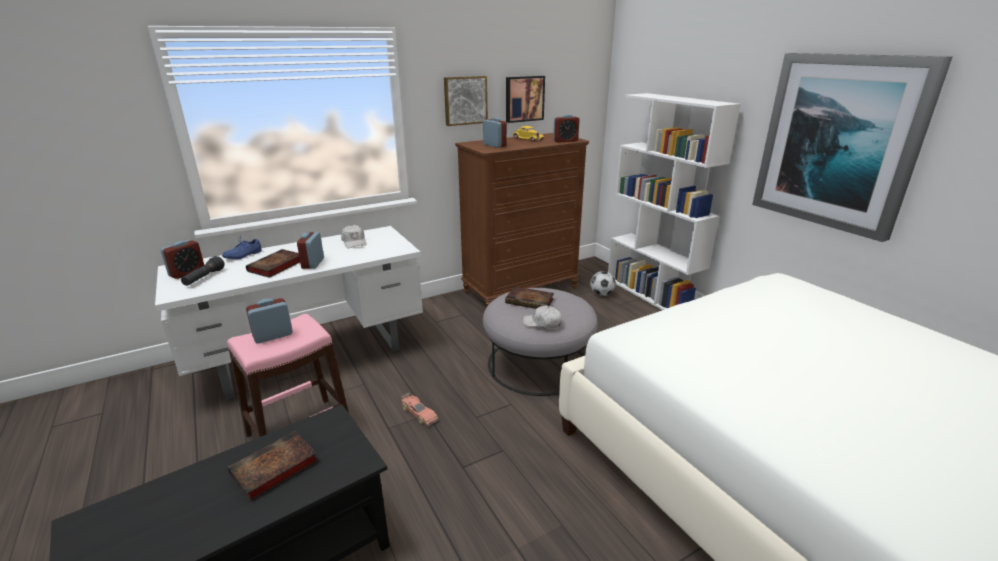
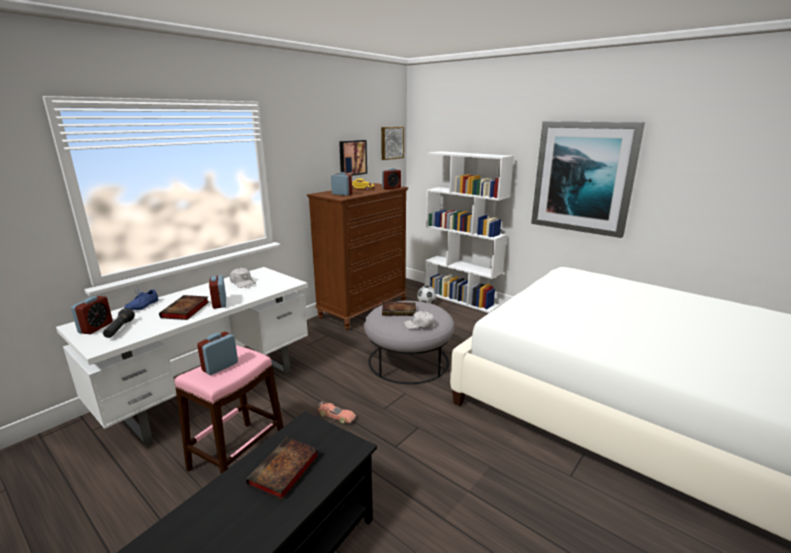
camera: 20 degrees left, 5 degrees down
picture [444,76,488,126] -> picture moved to [381,127,404,160]

